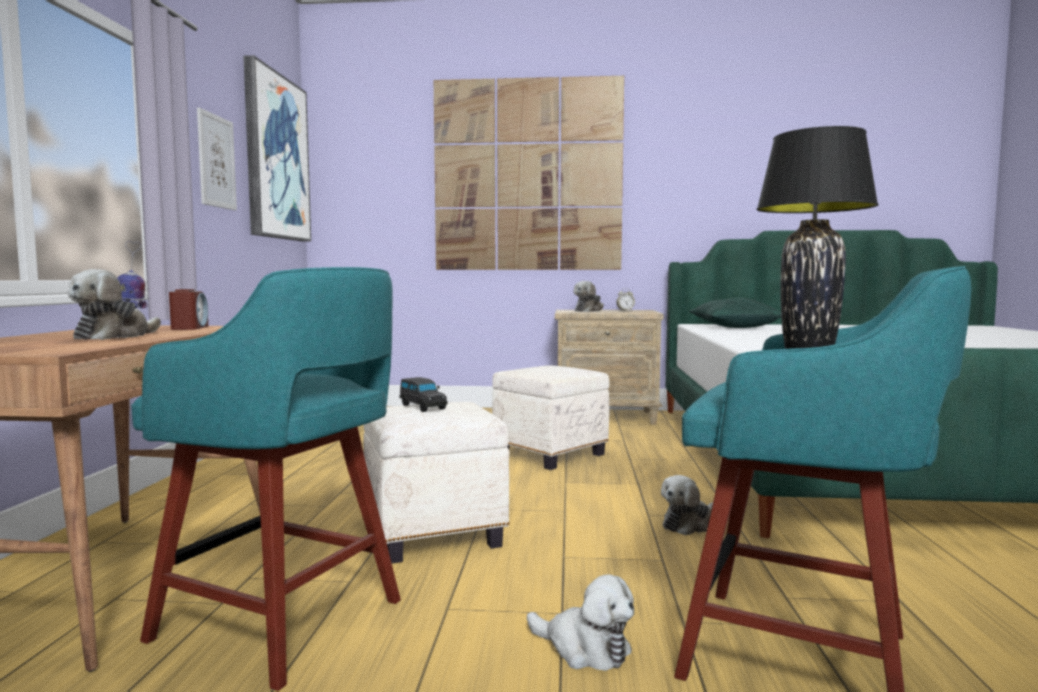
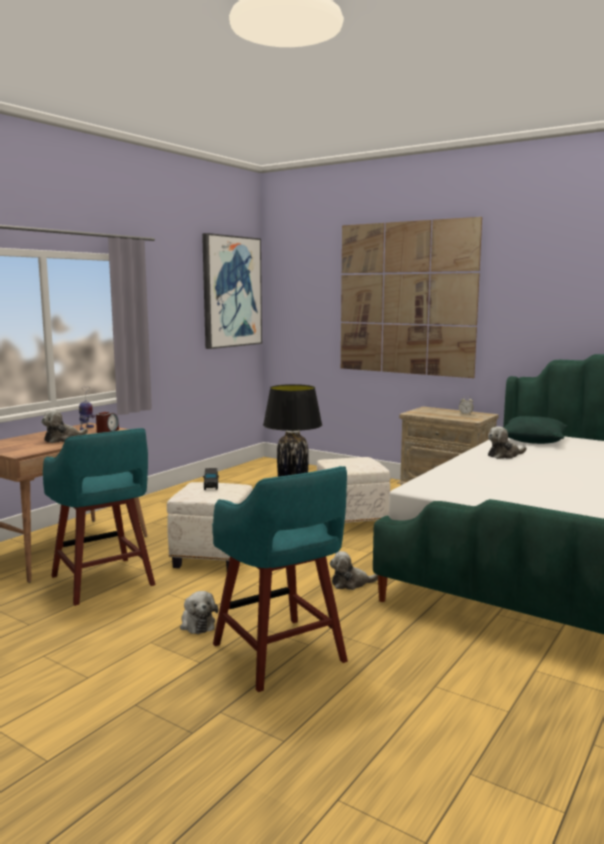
camera: 30 degrees right, 5 degrees up
picture [197,108,237,210] -> none
plush toy [574,281,604,312] -> plush toy moved to [488,426,526,459]

